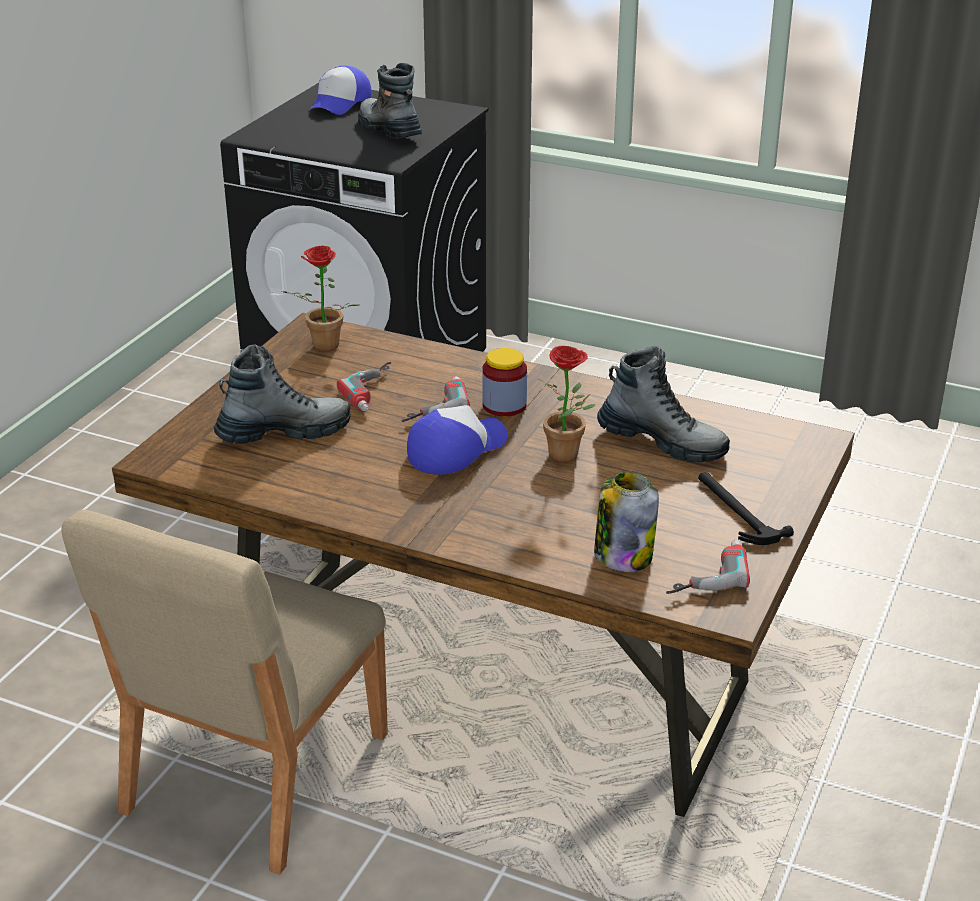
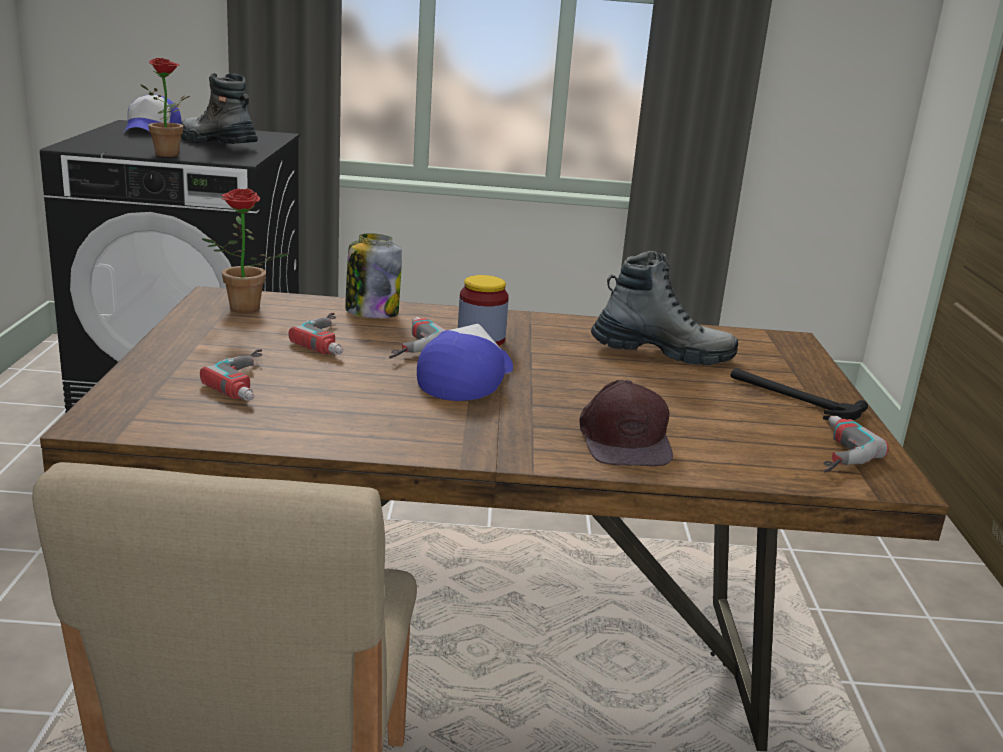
camera: 25 degrees left, 10 degrees down
boot [213,345,351,444] -> power drill [200,349,262,401]
potted plant [539,346,595,462] -> potted plant moved to [140,58,190,157]
jar [594,471,659,572] -> jar moved to [345,233,402,318]
none -> brown cap [579,380,673,466]

